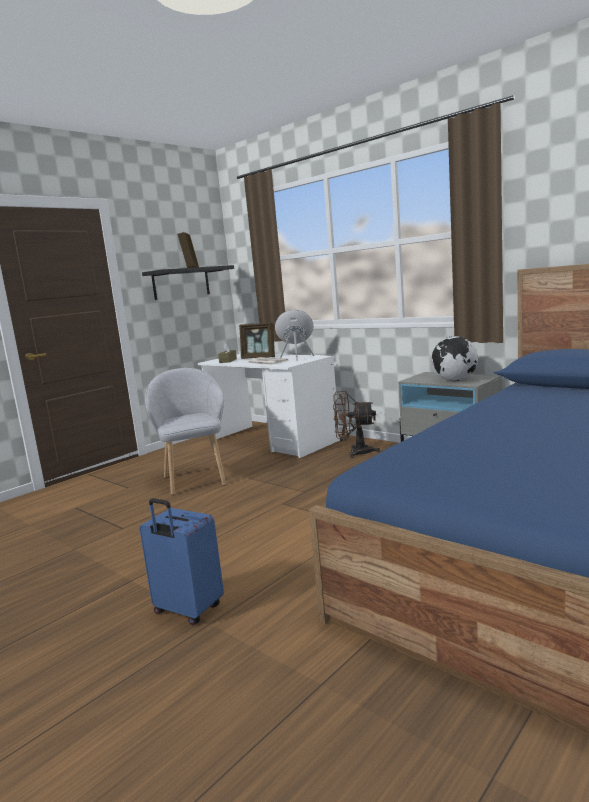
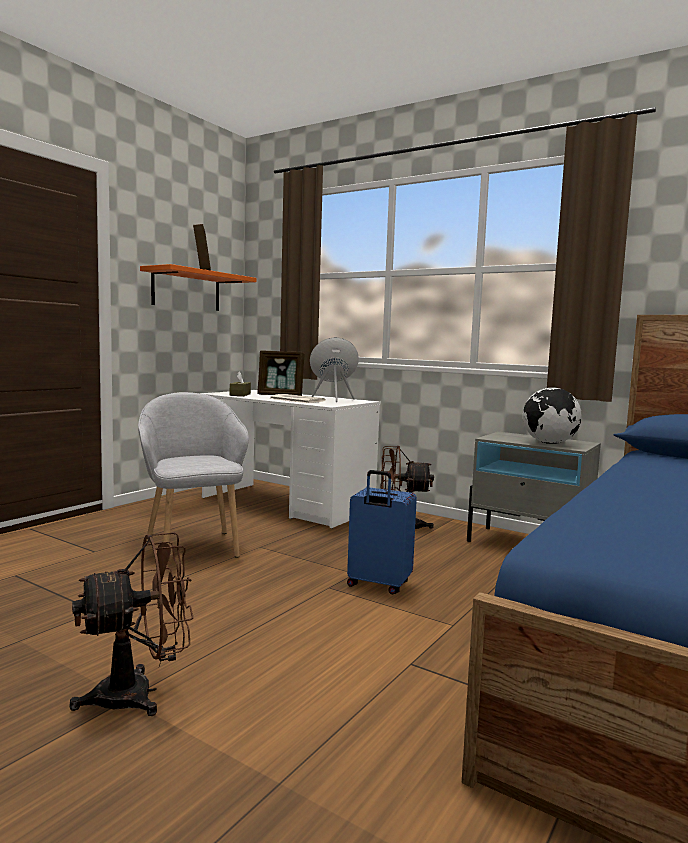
camera: 10 degrees left, 5 degrees down
blue suitcase [139,498,224,625] -> blue suitcase moved to [347,470,417,595]
black shelf [142,265,234,300] -> orange shelf [140,264,256,311]
none -> brown fan [69,532,193,716]

